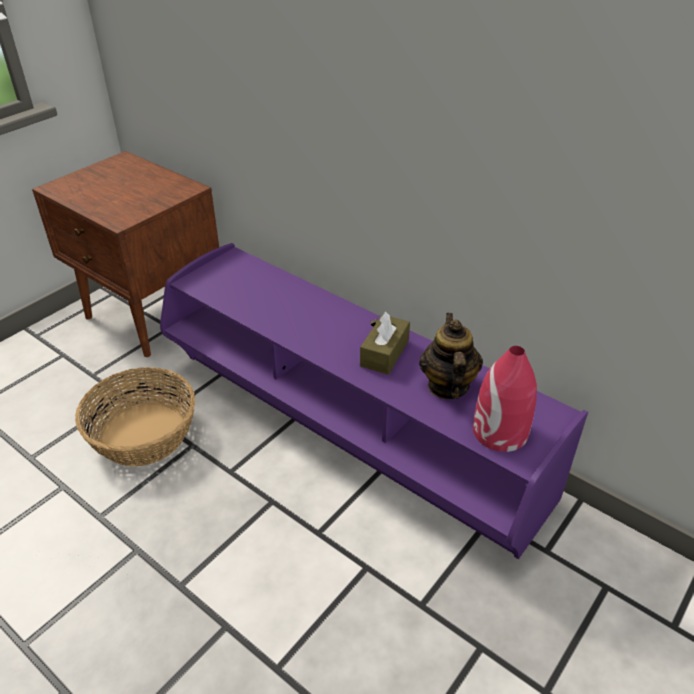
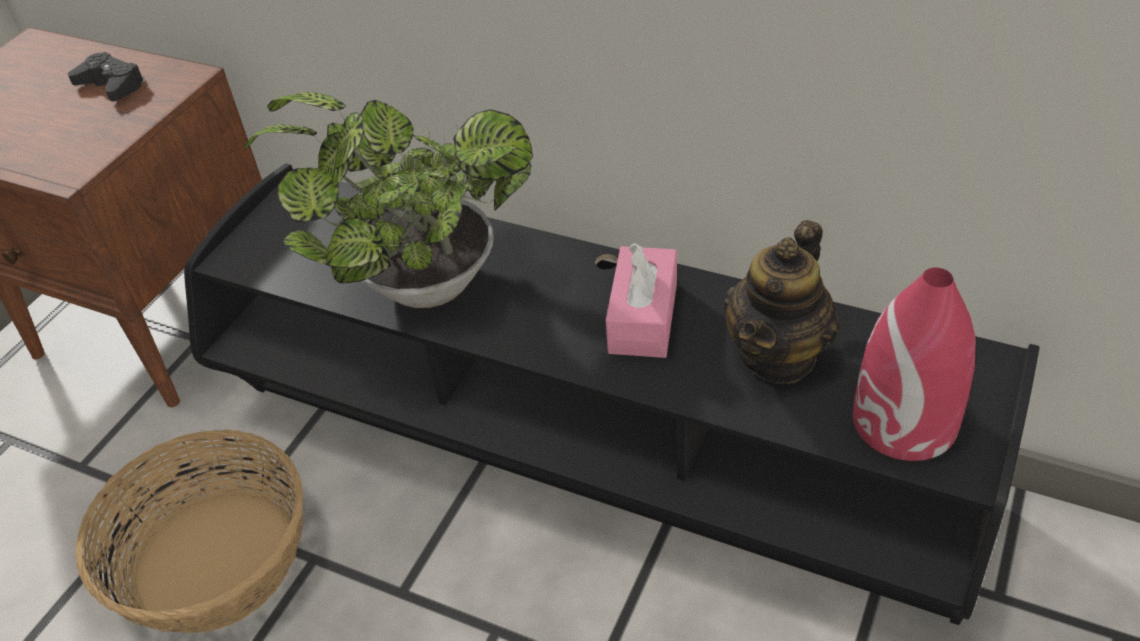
camera: 10 degrees left, 5 degrees up
purple tv stand [160,243,588,559] -> black tv stand [184,164,1040,625]
brown tissue box [360,312,410,375] -> pink tissue box [605,242,677,358]
teapot [419,313,483,399] -> teapot turned 135 degrees counterclockwise [723,220,839,384]
none -> black game controller [68,52,145,101]
none -> potted plant [244,92,533,308]

